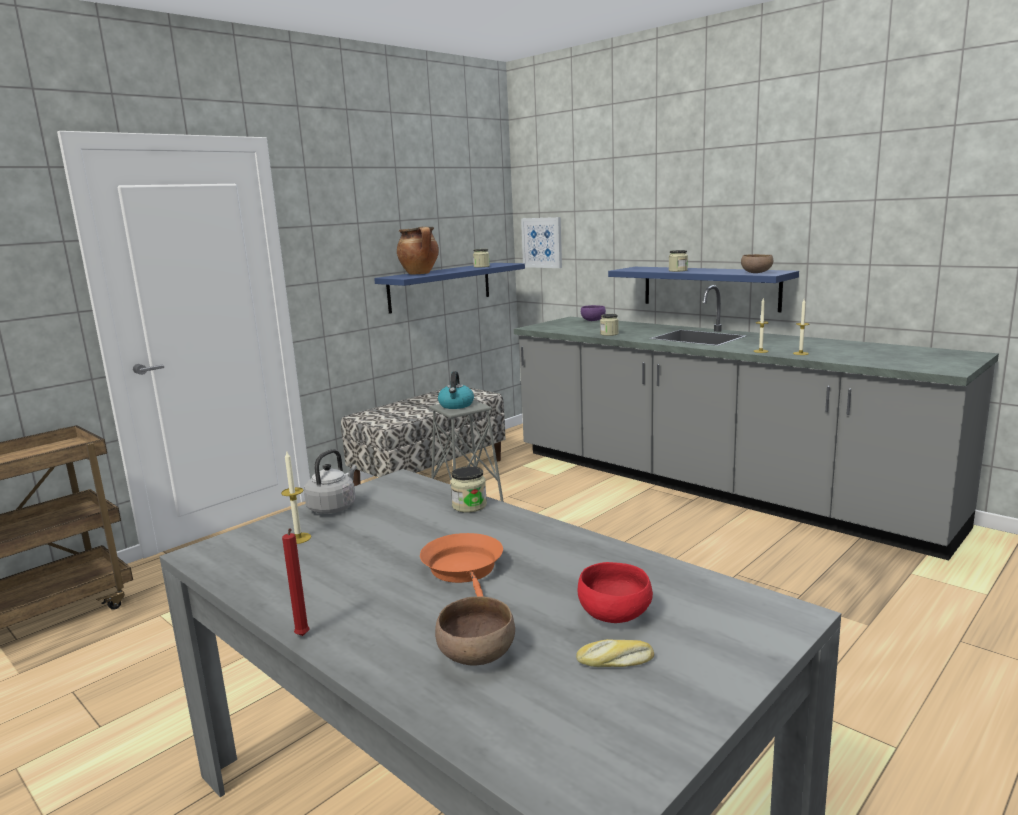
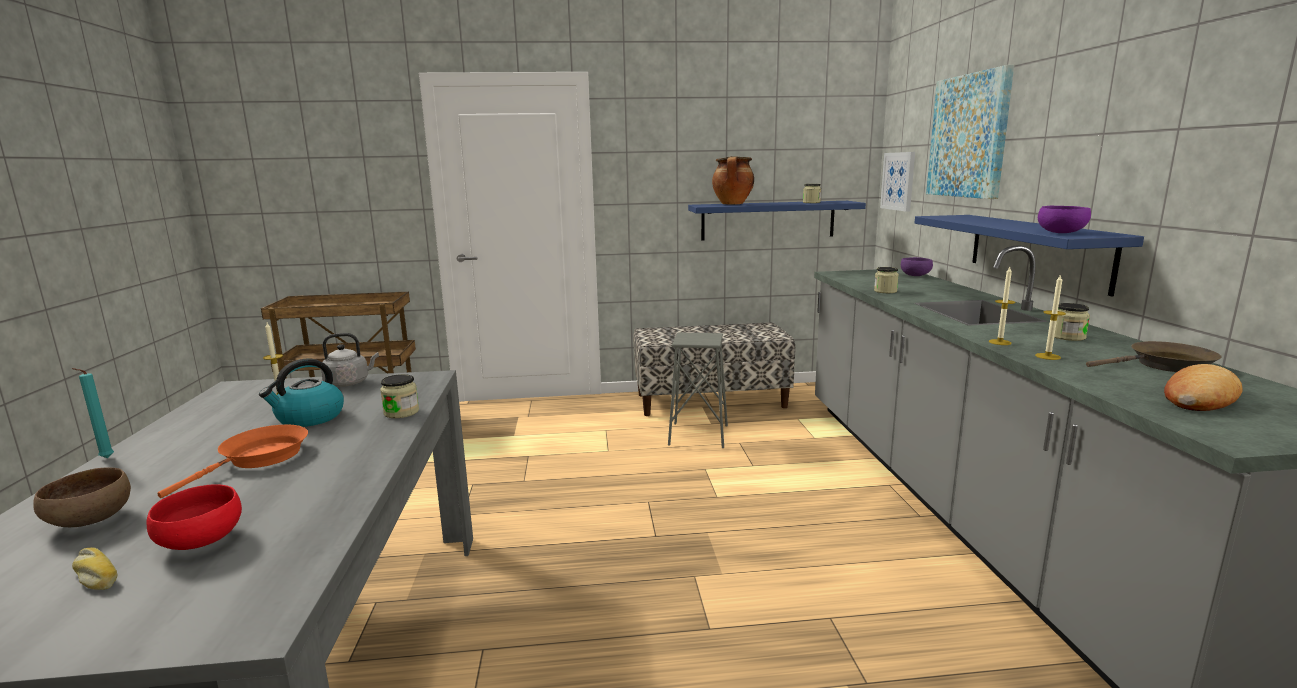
camera: 40 degrees right, 0 degrees up
red candle [282,528,310,636] -> turquoise candle [72,368,114,458]
kettle [438,371,474,409] -> kettle moved to [259,359,344,427]
jar [669,250,688,272] -> jar moved to [1054,303,1090,341]
brown bowl [741,254,773,273] -> purple bowl [1038,206,1091,233]
none -> picture [926,65,1014,199]
none -> brown frying pan [1086,341,1222,372]
none -> bread [1164,364,1243,411]

